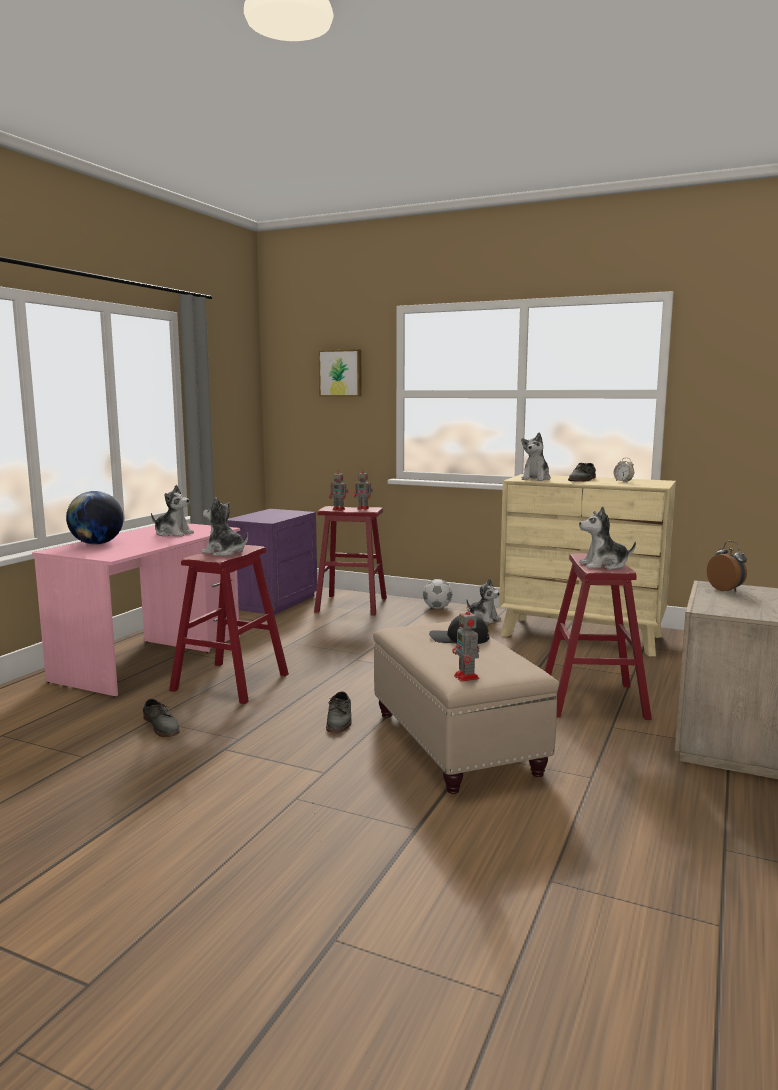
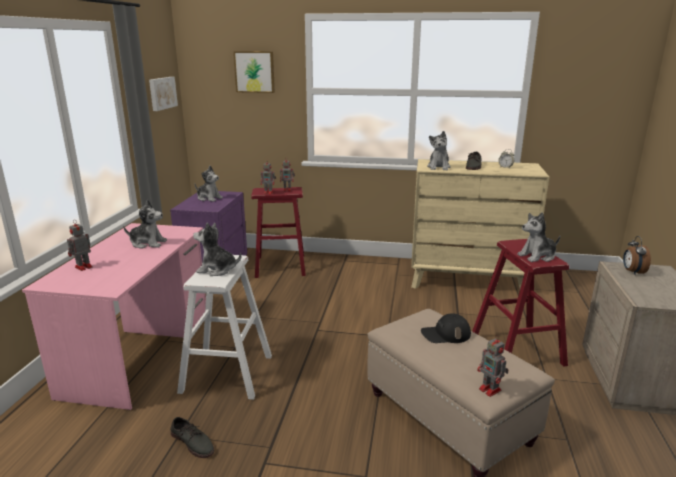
camera: 15 degrees left, 10 degrees up
globe [66,491,124,545] -> toy robot [67,221,93,271]
red stool [169,545,289,704] -> white stool [177,255,272,400]
grey shoe [326,691,352,733] -> none
football [423,579,452,609] -> none
plush toy [466,578,501,624] -> plush toy moved to [195,166,223,202]
alarm clock [707,541,747,592] -> alarm clock turned 135 degrees counterclockwise [623,236,651,275]
none -> picture [149,77,178,111]

